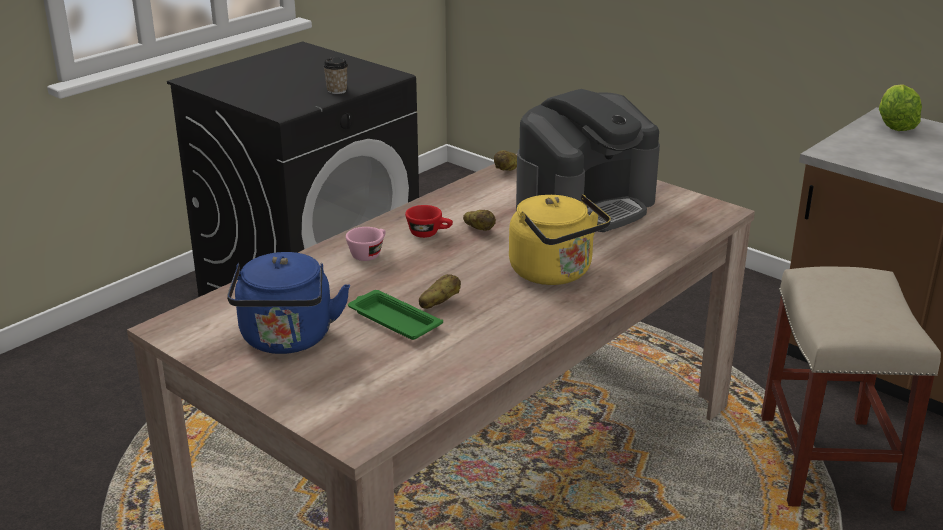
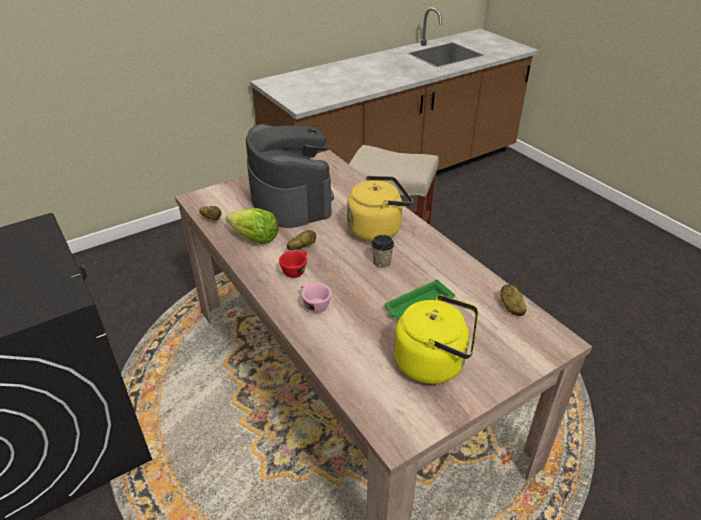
camera: 75 degrees left, 10 degrees up
blue kettle [227,252,350,354] -> yellow kettle [394,295,478,384]
cup [323,57,348,94] -> cup moved to [372,235,394,268]
potato [419,274,461,309] -> potato moved to [500,284,527,316]
lettuce [879,85,922,131] -> lettuce moved to [226,208,279,244]

